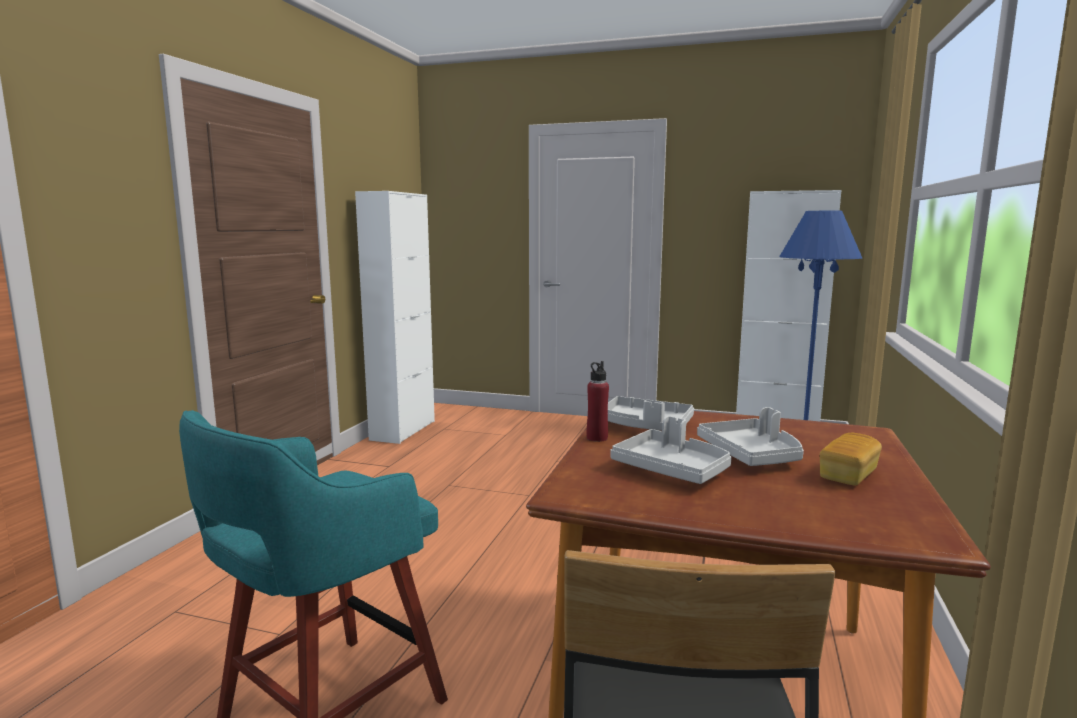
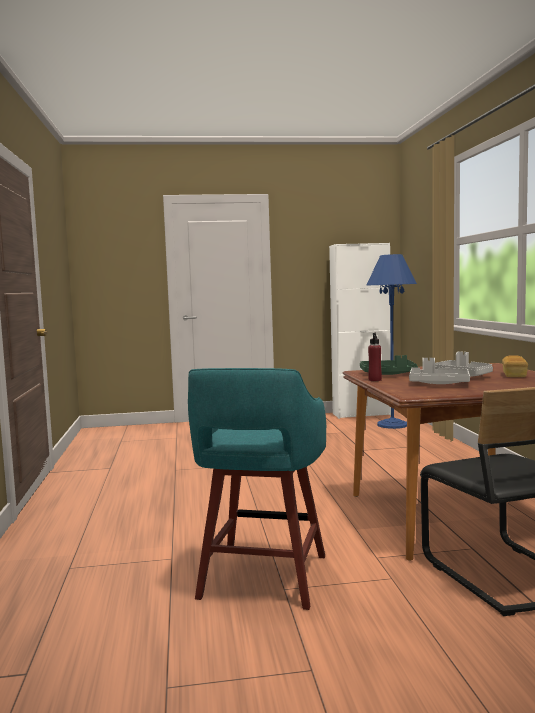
camera: 25 degrees left, 5 degrees down
white cabinet [355,191,435,444] -> none
grey tray [608,396,694,431] -> green tray [360,355,418,375]

